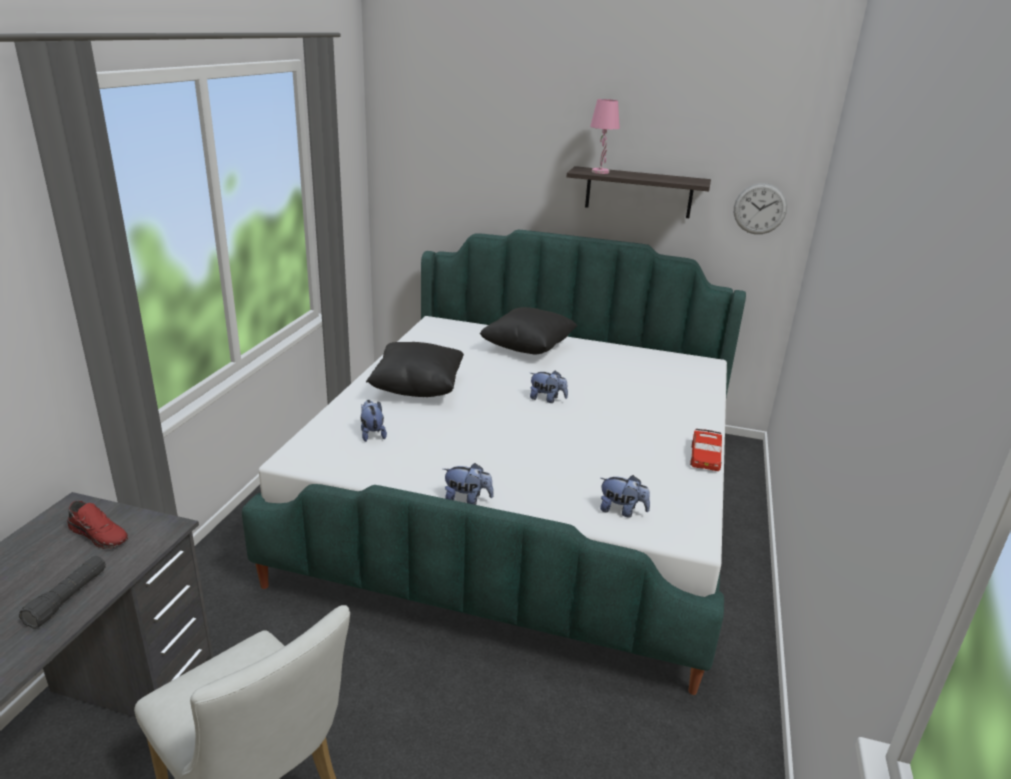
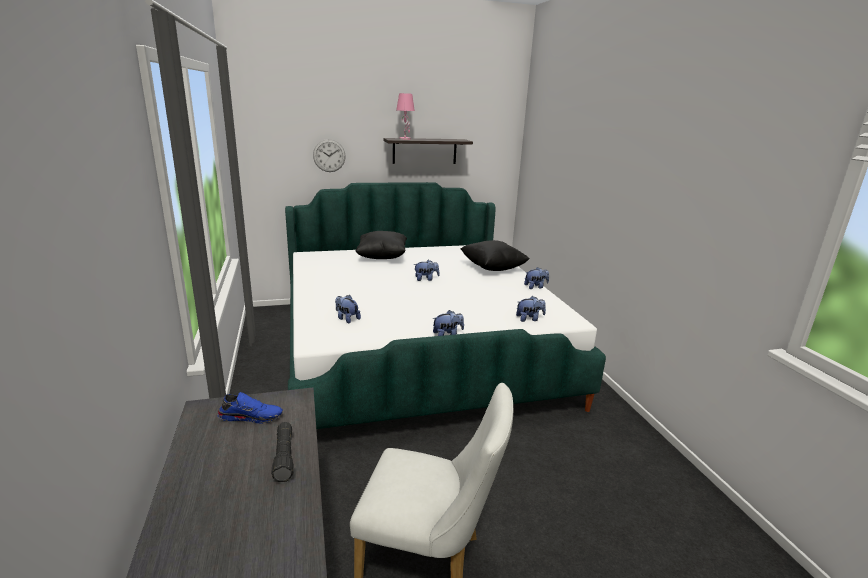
camera: 30 degrees left, 5 degrees down
red shoe [67,501,128,549] -> blue shoe [217,392,283,423]
black pillow [366,342,464,397] -> black pillow moved to [460,240,530,271]
red toy car [690,429,722,471] -> plush toy [524,267,549,289]
wall clock [734,183,787,234] -> wall clock moved to [313,139,346,172]

